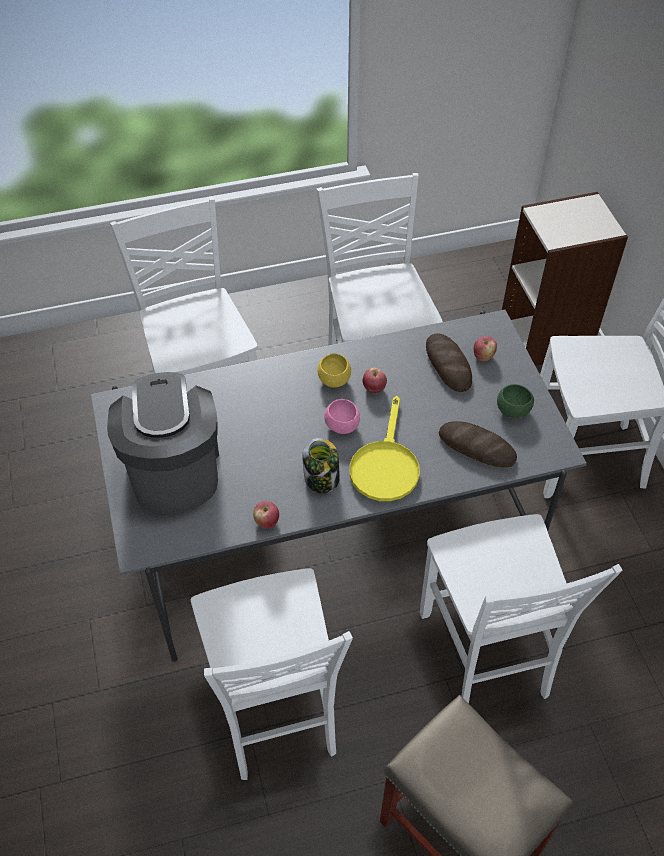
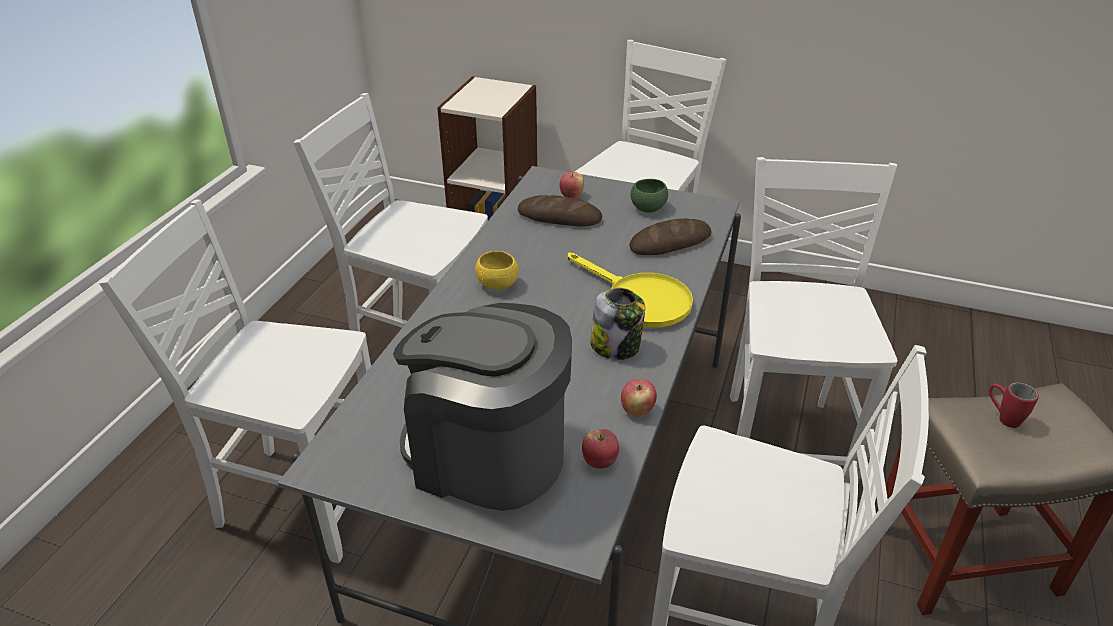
camera: 55 degrees left, 15 degrees down
pink bowl [324,399,360,434] -> none
apple [363,368,387,394] -> apple moved to [582,429,619,469]
white chair [420,514,623,703] -> white chair turned 105 degrees counterclockwise [730,157,898,468]
none -> red mug [989,382,1039,428]

